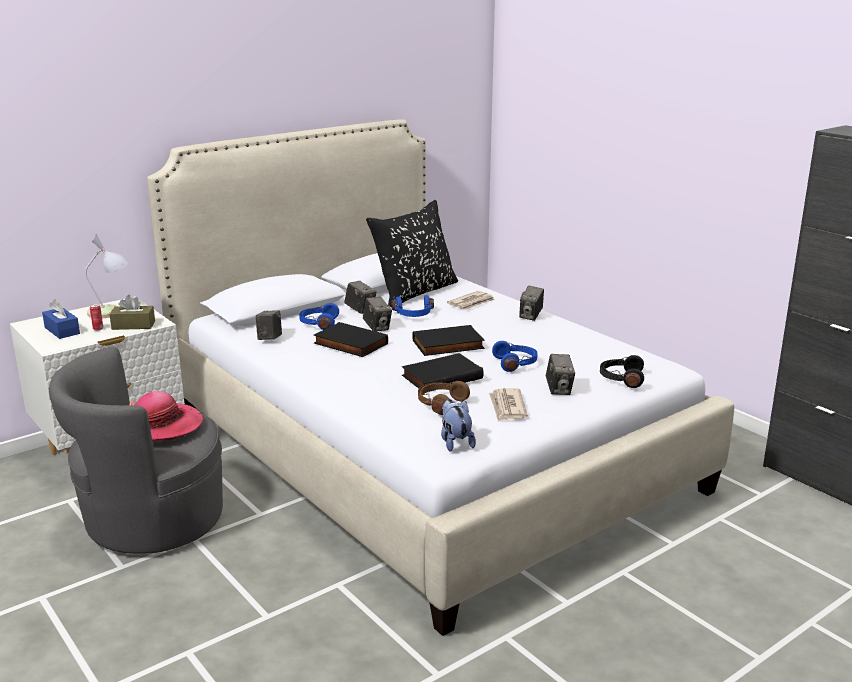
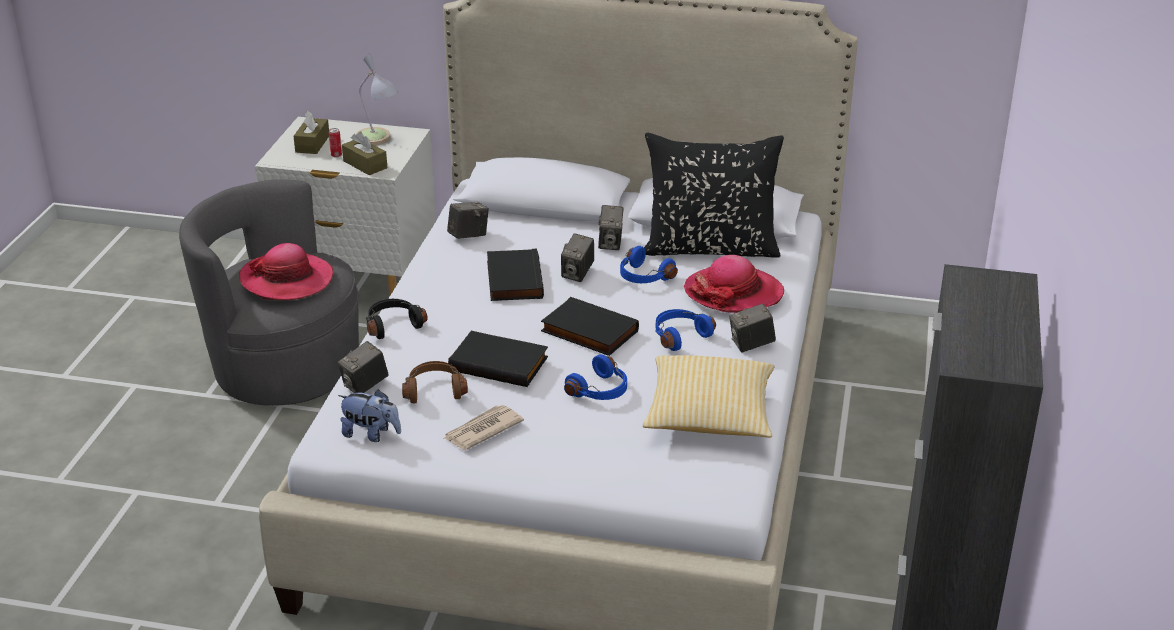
camera: 50 degrees right, 10 degrees up
blue tissue box [42,299,80,339] -> brown tissue box [294,110,329,154]
blue headphones [299,303,339,330] -> blue headphones moved to [655,309,716,351]
plush toy [441,399,476,452] -> plush toy turned 75 degrees clockwise [338,389,401,442]
newspaper [447,291,495,309] -> hat [684,255,784,313]
camera [546,354,575,395] -> camera moved to [338,341,389,393]
black headphones [600,355,644,388] -> black headphones moved to [366,299,428,339]
none -> pillow [643,355,774,438]

